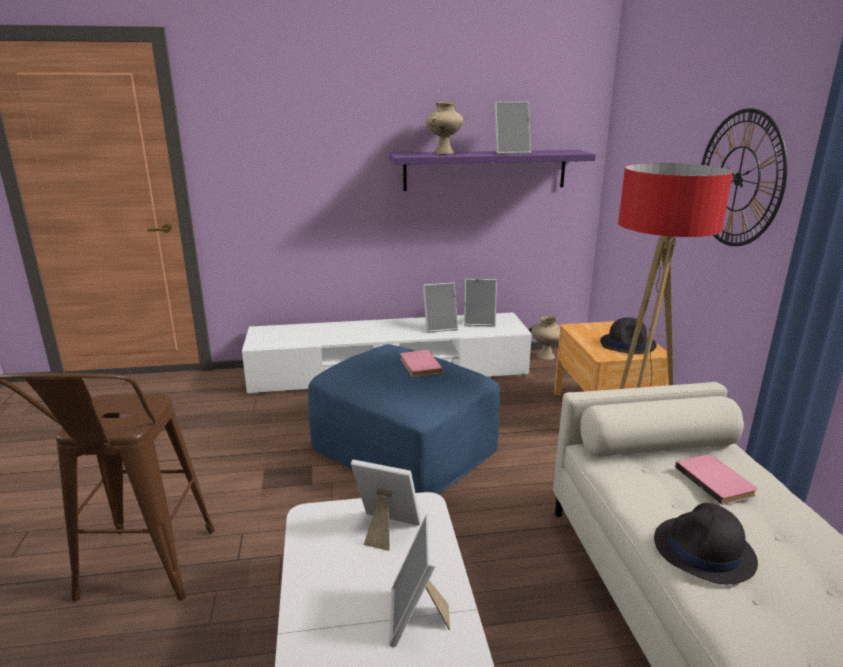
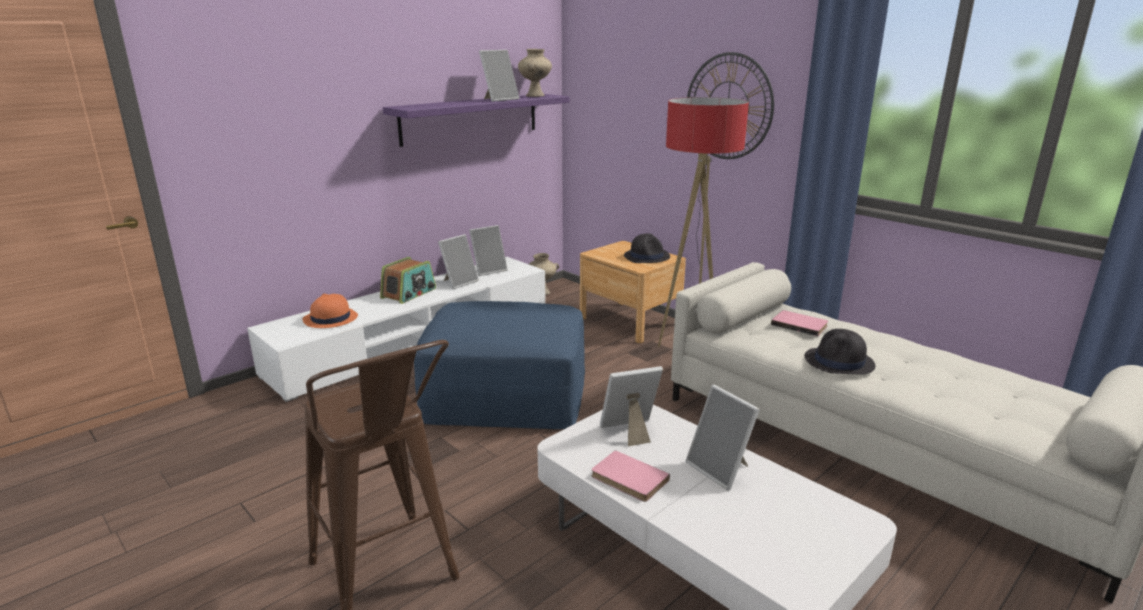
camera: 35 degrees left, 0 degrees up
pink book [400,350,443,377] -> pink book moved to [592,450,670,502]
beige vase [426,102,463,154] -> beige vase moved to [518,49,552,97]
none -> orange hat [303,294,358,328]
none -> radio [380,257,436,304]

